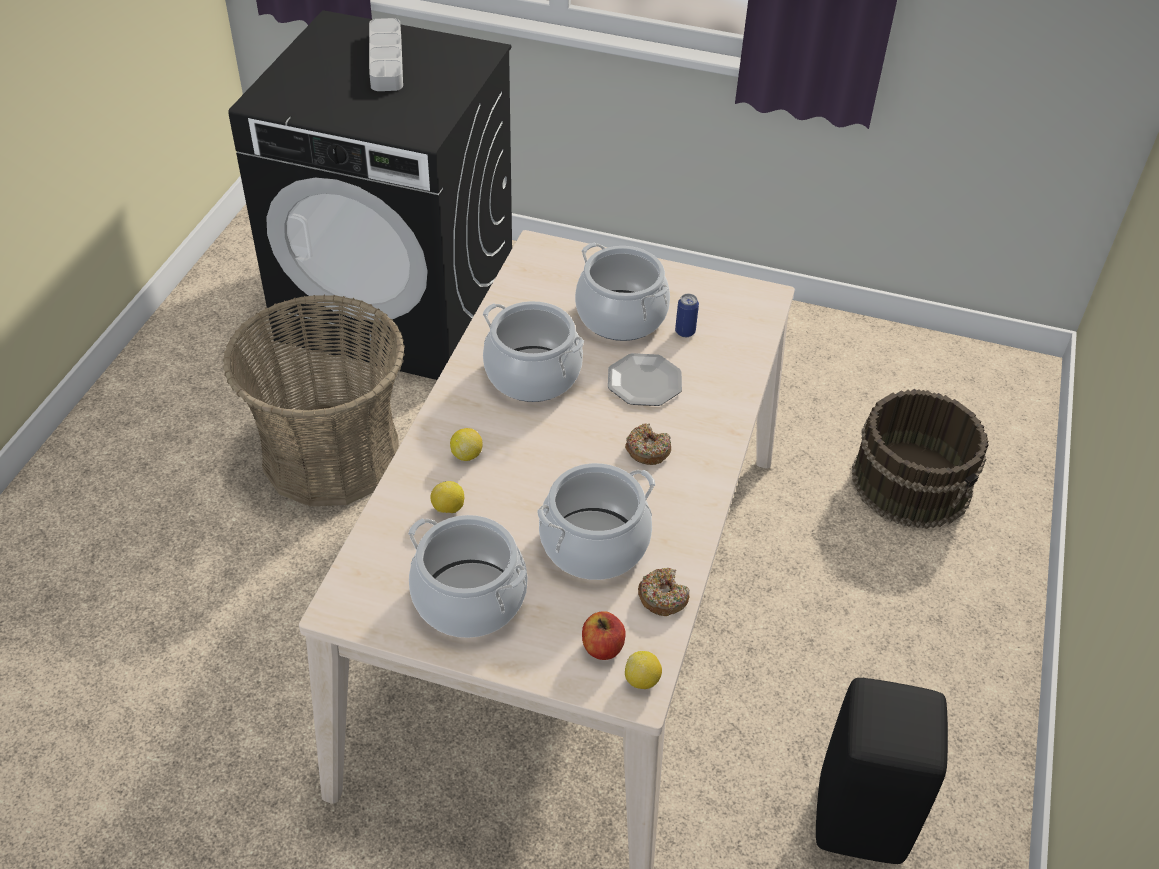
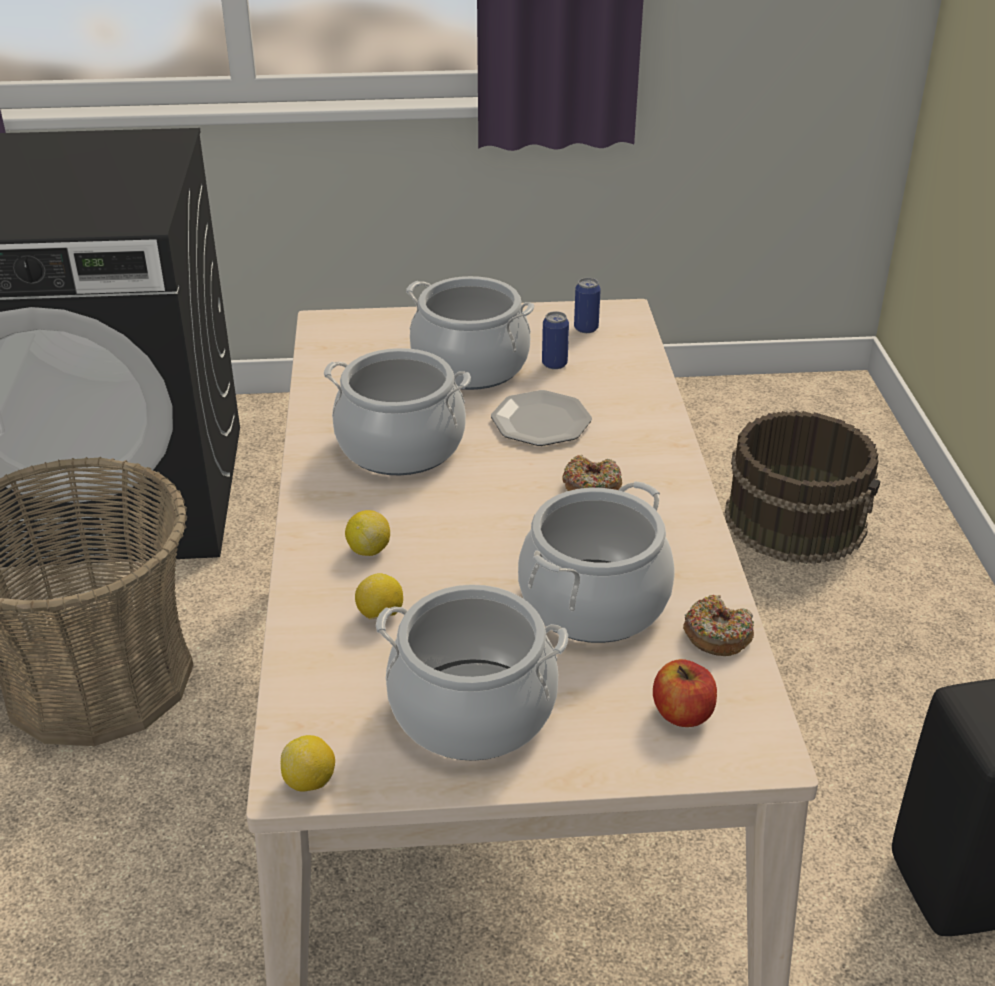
camera: 20 degrees left, 10 degrees down
grey tray [369,18,403,91] -> none
lemon [625,651,662,689] -> lemon moved to [281,735,335,792]
none -> can [574,278,601,333]

